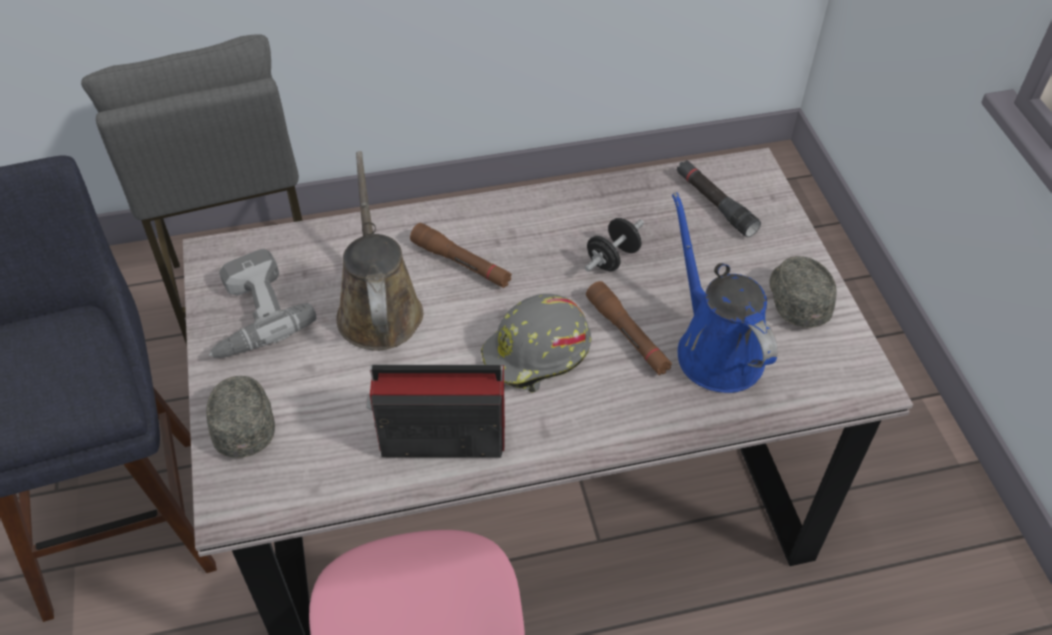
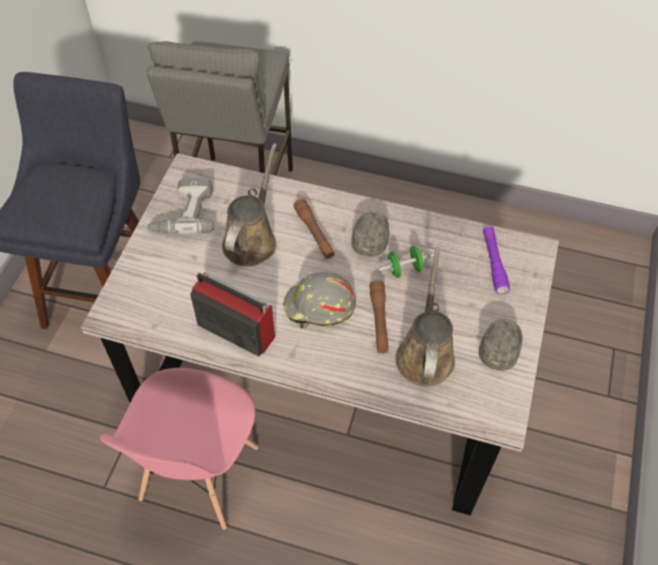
camera: 30 degrees right, 5 degrees up
grey cap [206,376,275,458] -> grey cap moved to [351,211,389,257]
black dumbbell [585,218,644,272] -> green dumbbell [378,246,434,278]
blue watering can [672,192,778,393] -> brown watering can [395,247,455,387]
black flashlight [677,160,761,237] -> purple flashlight [483,227,510,294]

